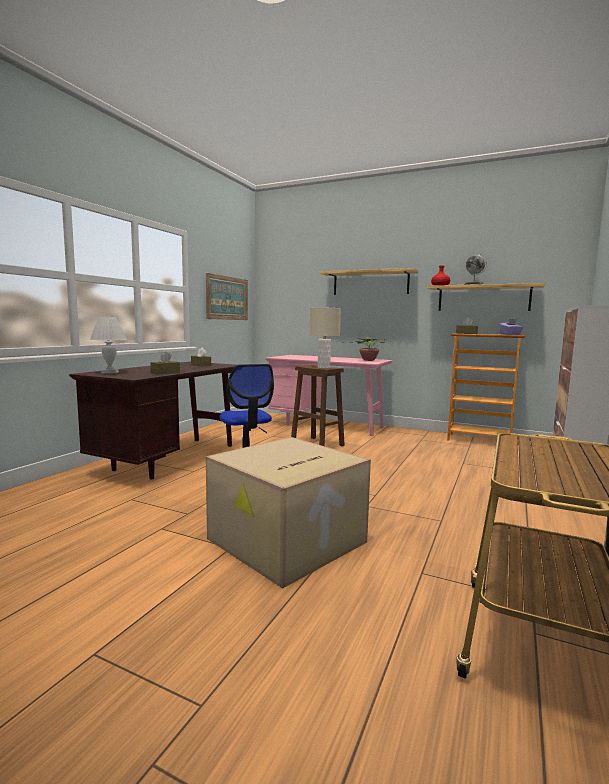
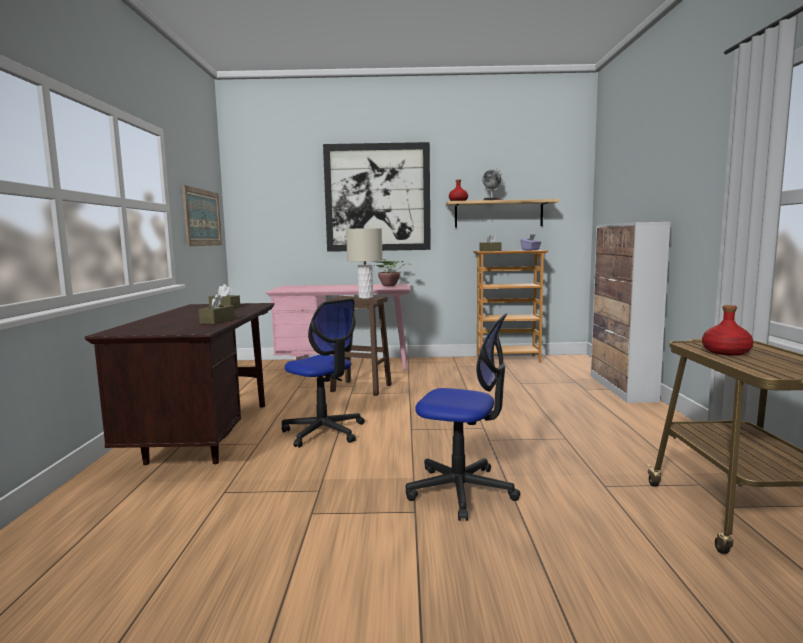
camera: 25 degrees left, 0 degrees up
white table lamp [90,317,127,374] -> none
cardboard box [206,437,371,589] -> office chair [406,313,520,521]
shelf [319,268,419,295] -> picture [323,142,431,252]
none -> red bottle [702,305,754,356]

